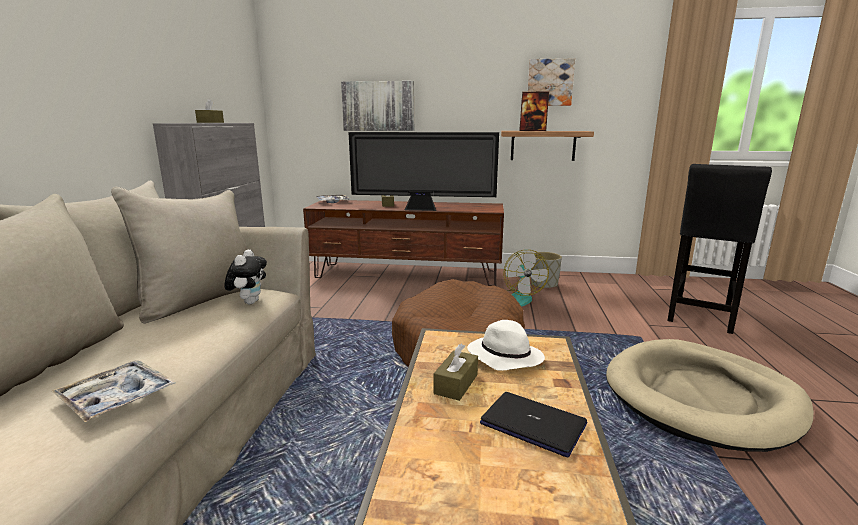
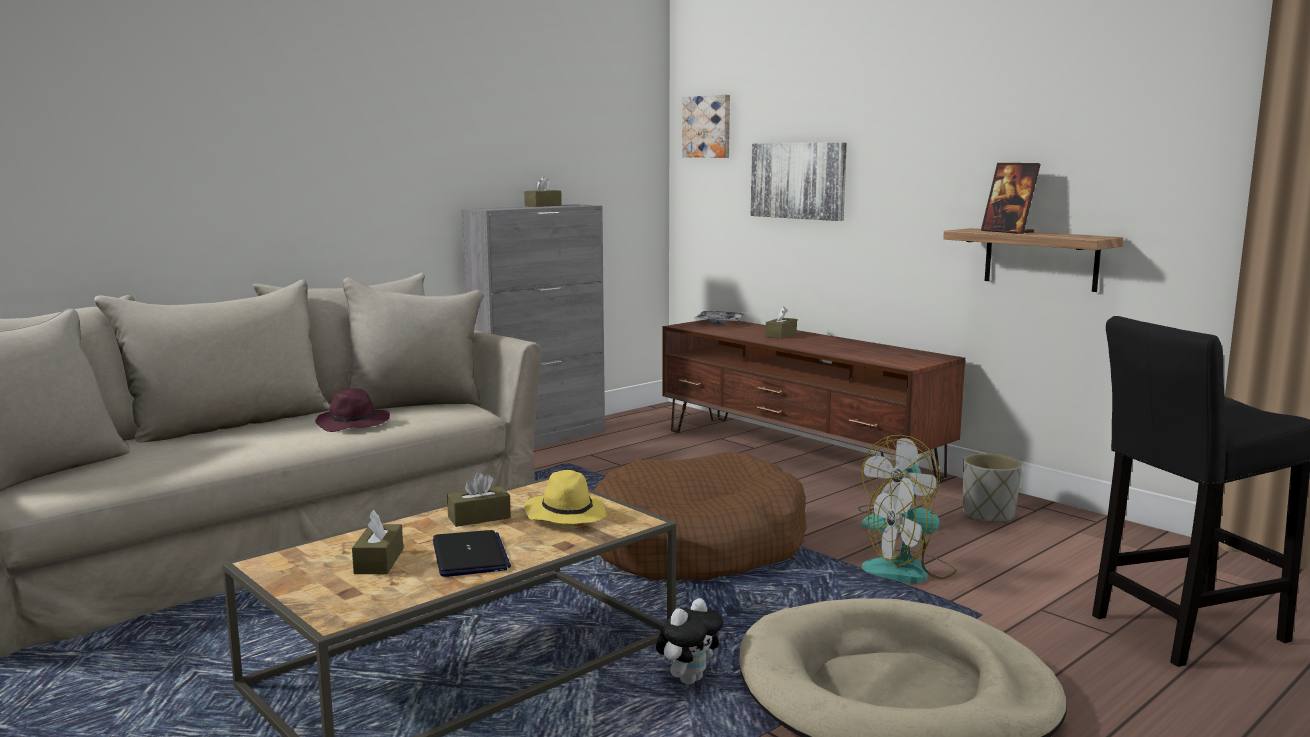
camera: 40 degrees right, 5 degrees down
tray [52,360,176,422] -> none
plush toy [224,249,267,304] -> plush toy moved to [656,598,723,684]
television [348,132,499,211] -> none
white hat [467,320,545,371] -> yellow hat [524,470,608,524]
picture [528,58,575,106] -> picture moved to [682,94,730,158]
none -> purple hat [315,388,390,432]
none -> brown tissue box [352,510,403,574]
none -> fan [861,473,956,583]

